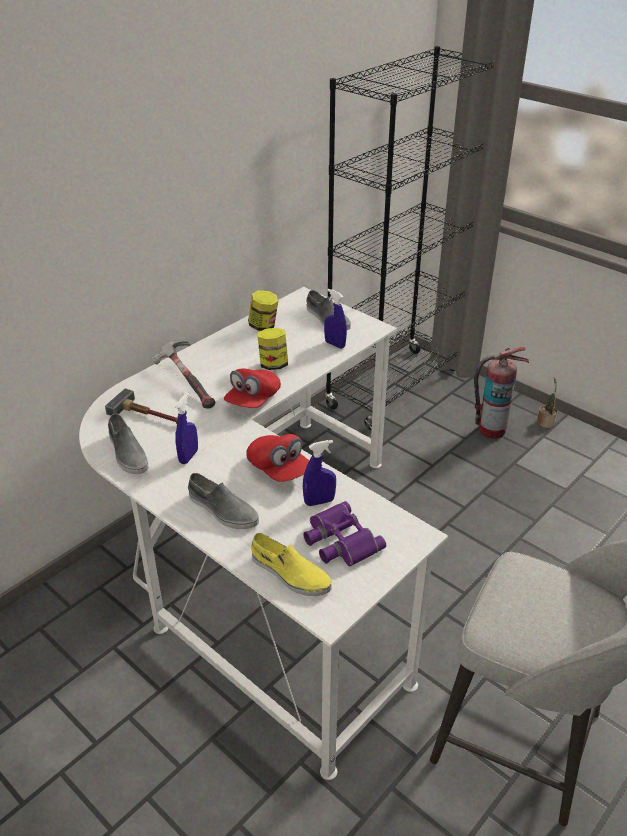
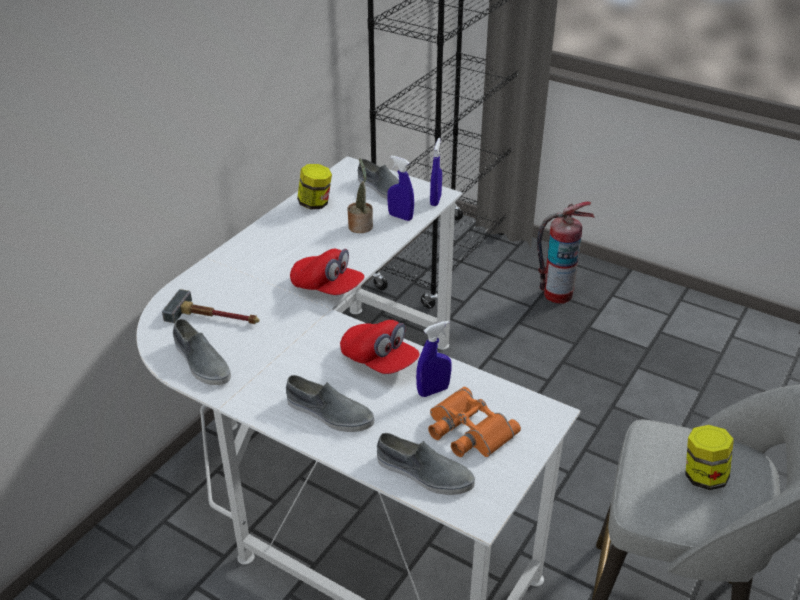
camera: 10 degrees left, 0 degrees up
hammer [151,340,215,408] -> none
blue spray bottle [175,392,198,464] -> blue spray bottle moved to [430,138,442,206]
red cap [224,368,281,408] -> red cap turned 75 degrees counterclockwise [290,249,365,295]
yellow shoe [251,533,331,596] -> grey shoe [377,433,475,495]
jar [258,328,288,370] -> jar moved to [685,425,734,490]
purple binoculars [303,501,386,567] -> orange binoculars [428,387,521,457]
potted plant [537,377,557,428] -> potted plant moved to [347,158,373,233]

